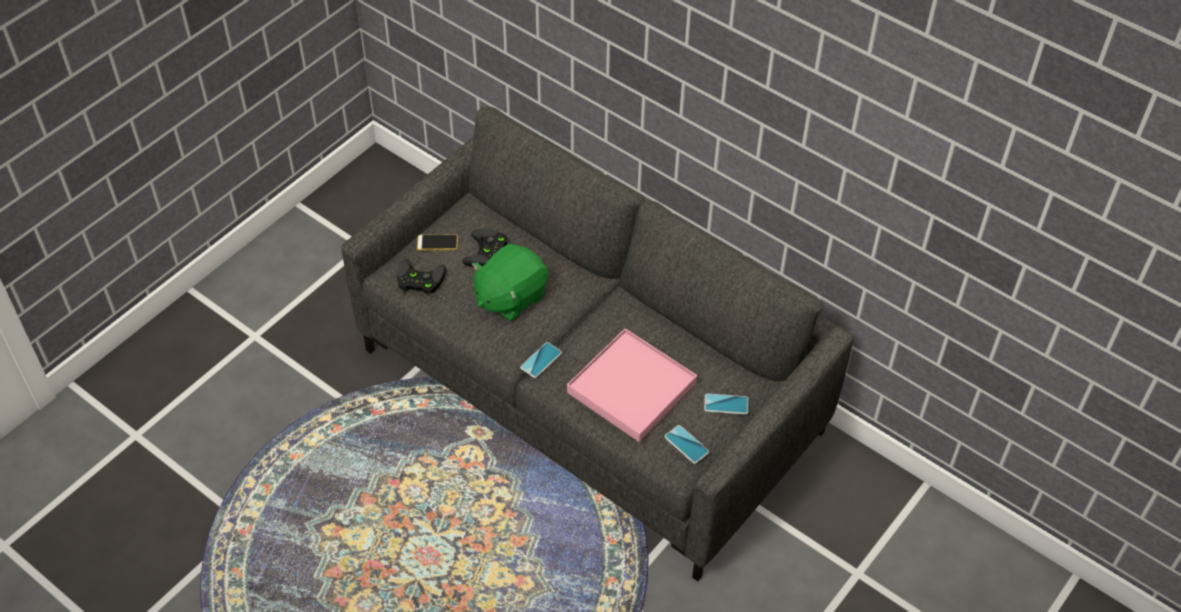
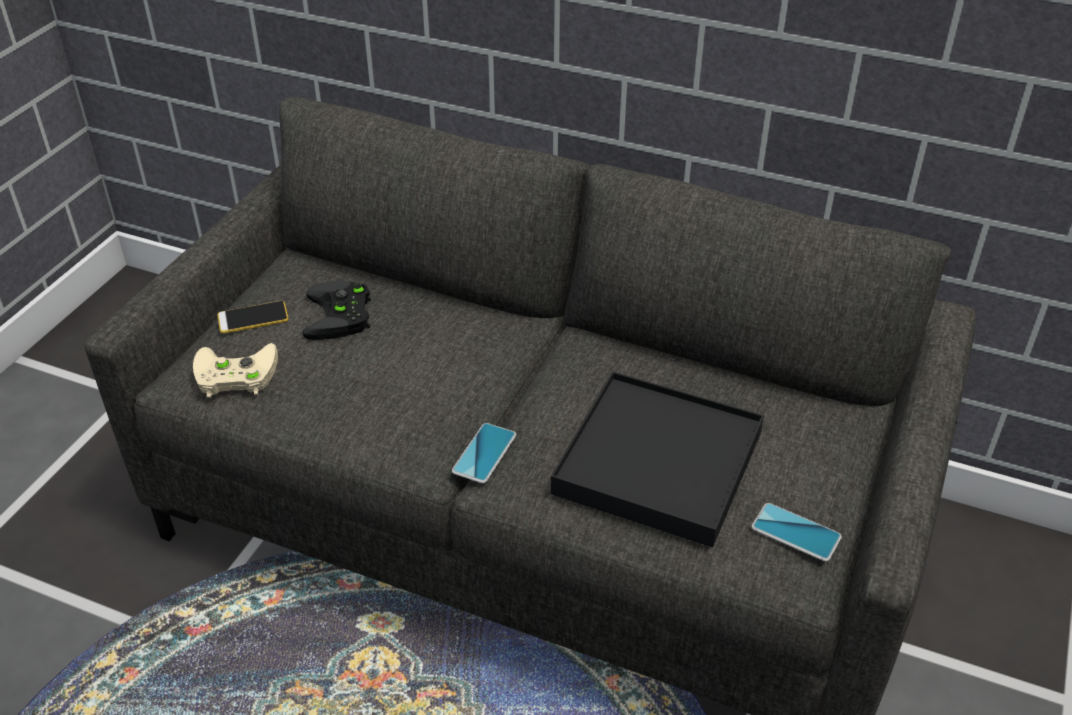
camera: 15 degrees left, 10 degrees down
black game controller [397,259,446,296] -> beige game controller [193,343,278,398]
green plush toy [472,244,549,321] -> none
pink tray [567,328,697,442] -> black tray [551,371,764,547]
phone [704,393,748,414] -> none

